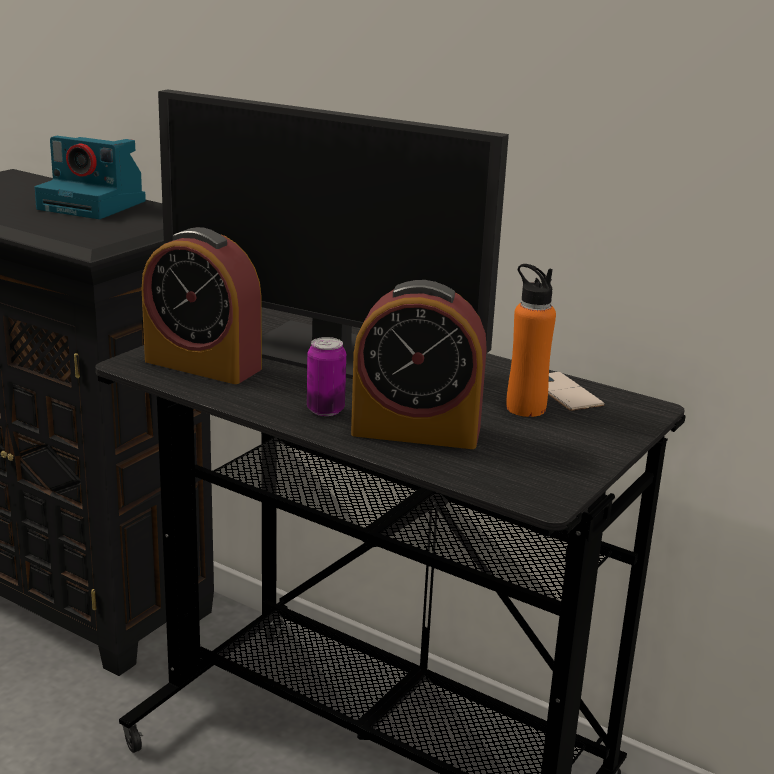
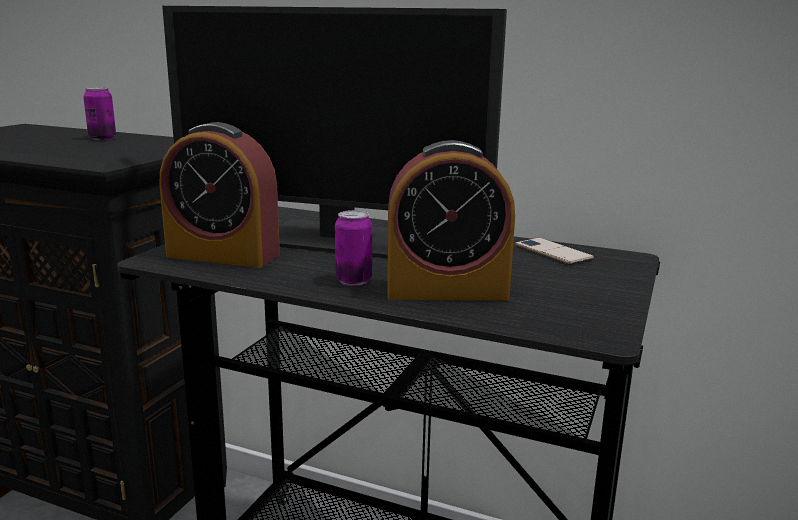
camera: 10 degrees left, 5 degrees down
camera [34,136,146,219] -> can [83,87,116,140]
orange bottle [506,264,556,417] -> none

